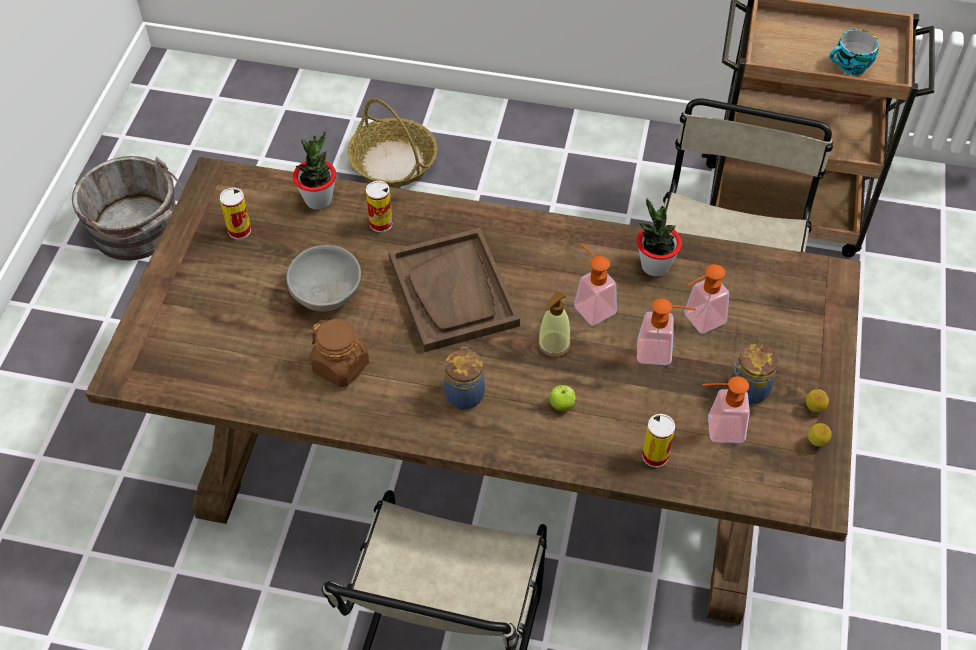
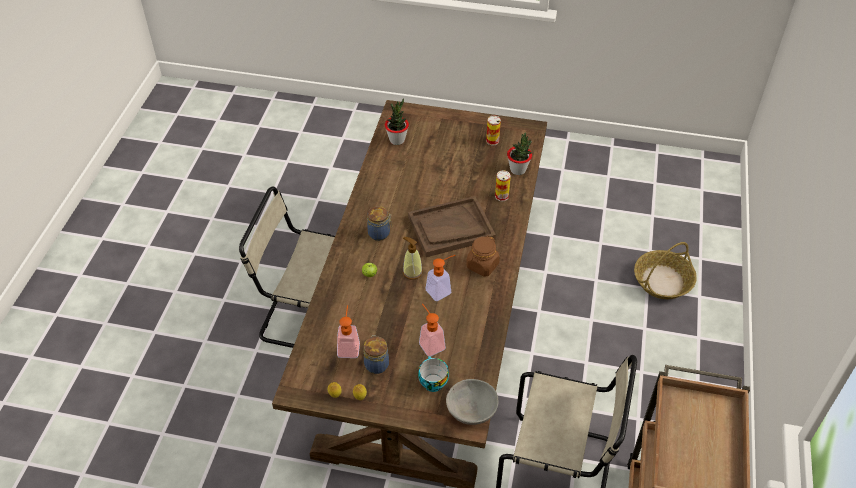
camera: 90 degrees right, 5 degrees down
grey bucket [72,156,183,260] -> none
grey bowl [286,245,361,312] -> grey bowl moved to [446,379,499,425]
brown jar [310,319,369,387] -> brown jar moved to [466,235,500,277]
potted plant [637,198,682,277] -> potted plant moved to [385,98,409,145]
soap dispenser [637,298,696,365] -> none
can [642,414,675,468] -> none
cup [830,29,879,75] -> cup moved to [418,356,449,392]

